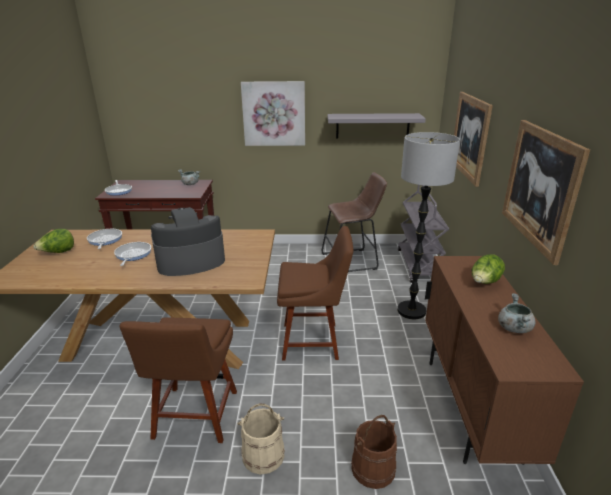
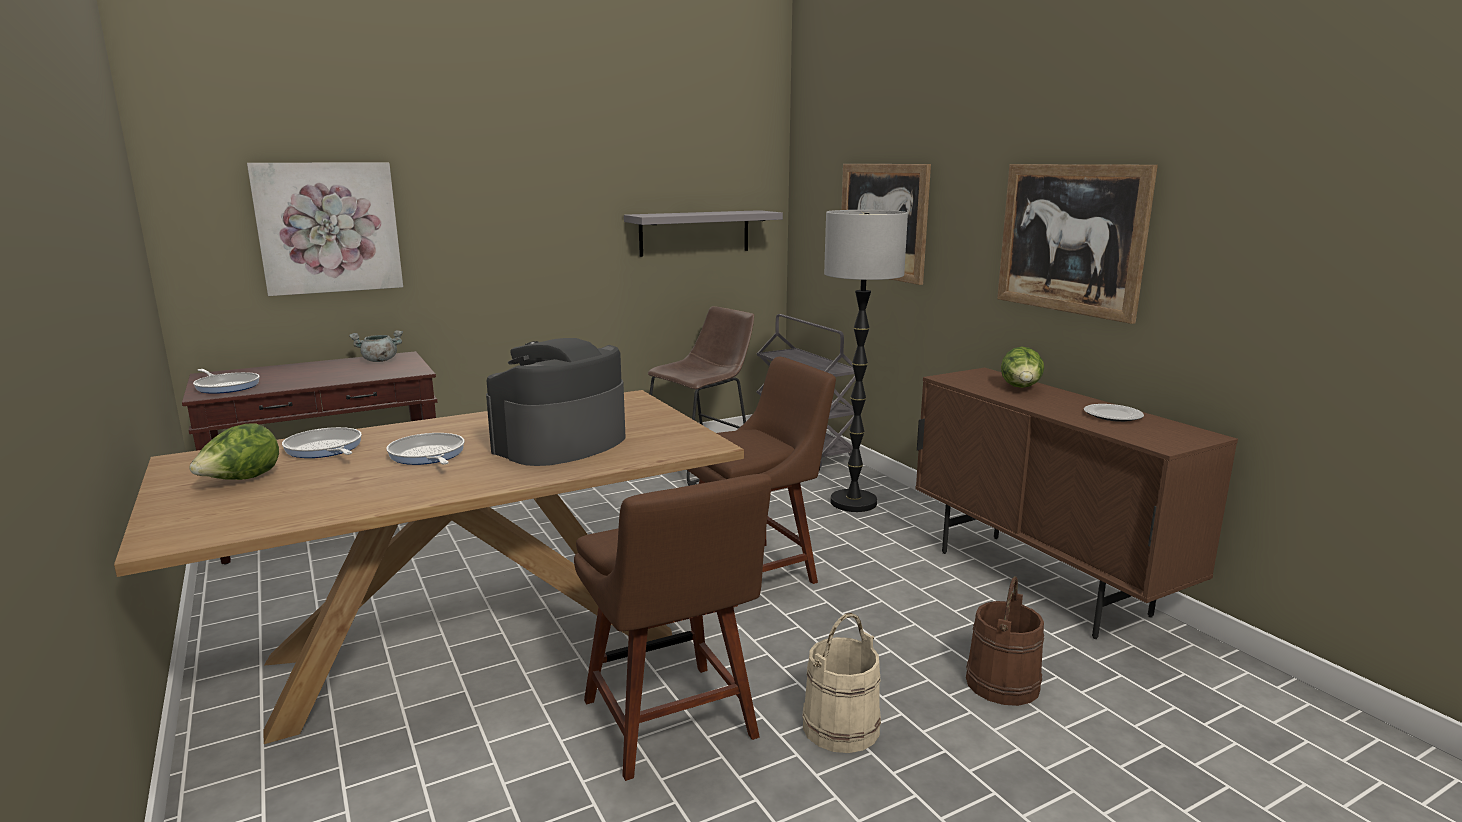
camera: 30 degrees left, 10 degrees down
picture [241,81,305,146] -> picture moved to [247,163,403,296]
grey cooking pot [498,293,536,333] -> plate [1084,404,1144,422]

